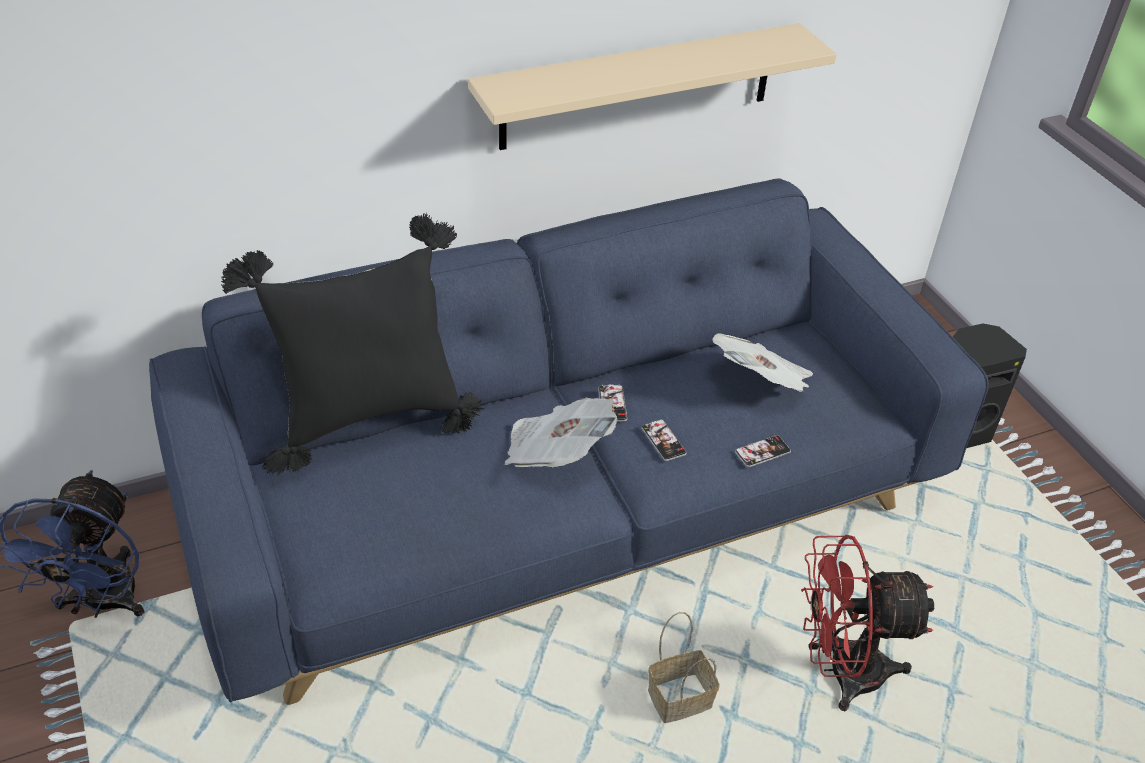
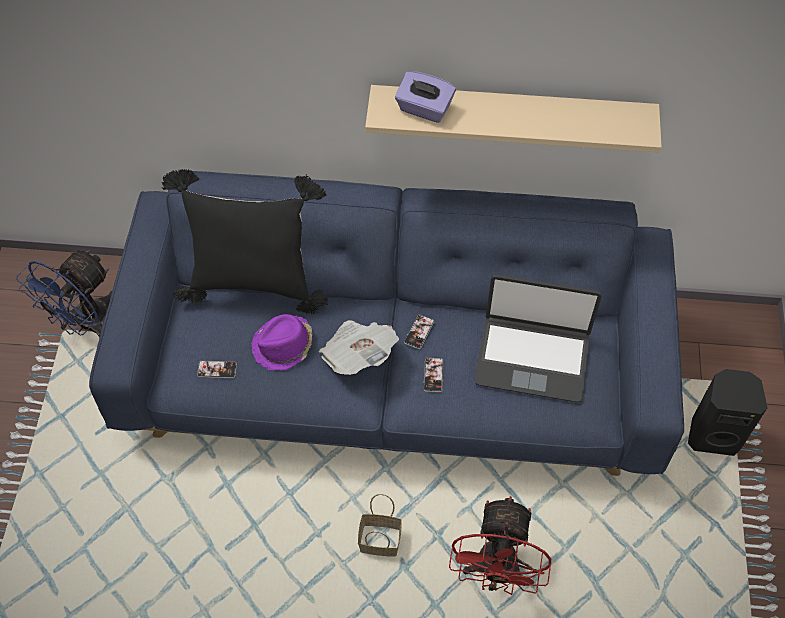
camera: 30 degrees right, 15 degrees up
newspaper [713,333,813,392] -> laptop [474,275,602,402]
phone [735,435,791,467] -> phone moved to [197,361,237,378]
red fan [801,535,934,711] -> red fan turned 105 degrees counterclockwise [449,496,551,595]
none -> purple hat [251,314,312,371]
none -> purple tissue box [395,71,456,123]

